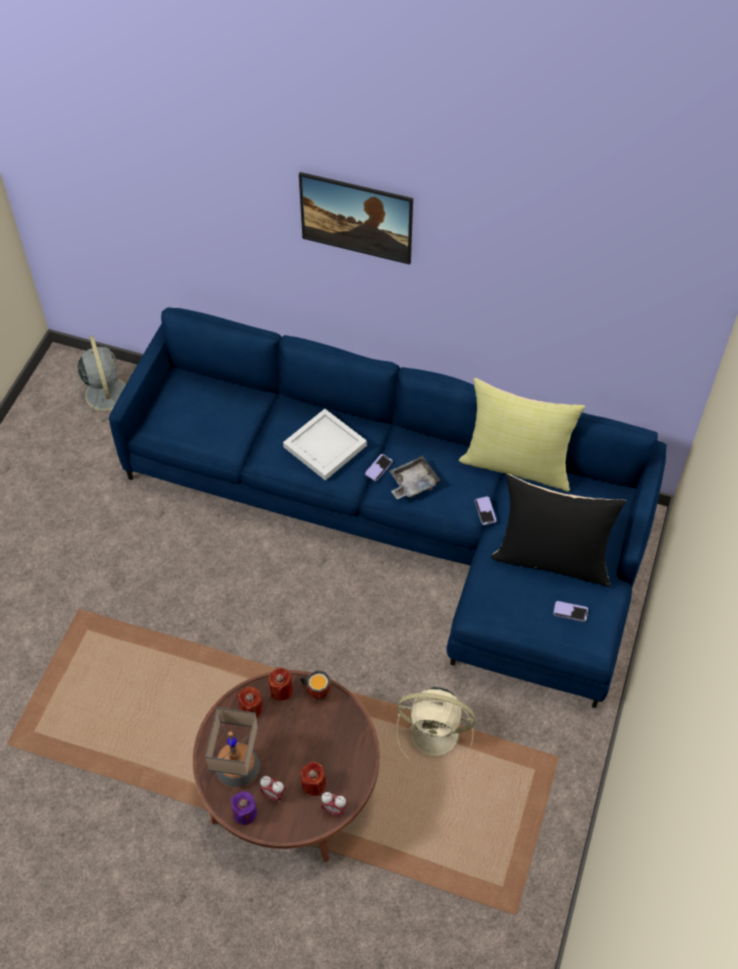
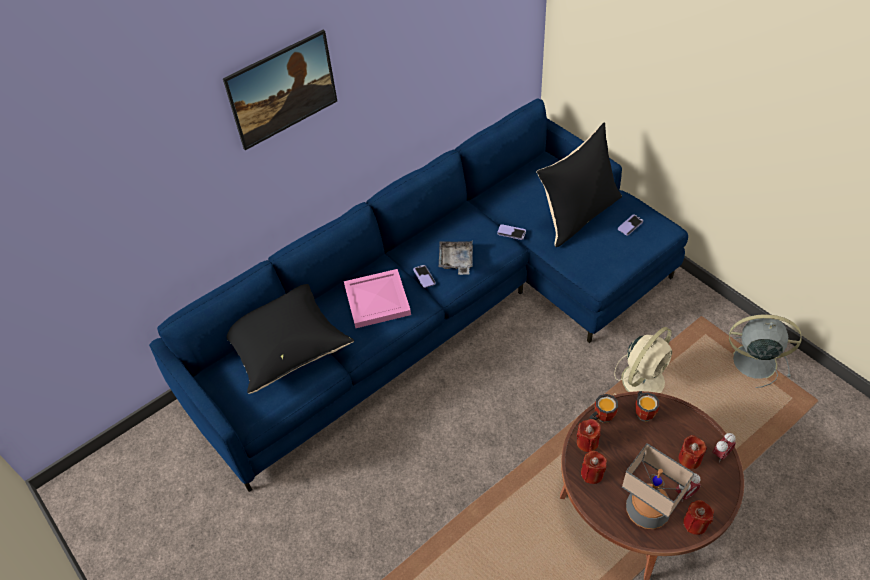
camera: 55 degrees left, 5 degrees down
grey fan [74,336,131,421] -> grey fan moved to [729,314,802,388]
purple candle [231,791,257,825] -> red candle [683,500,714,535]
white tray [283,409,367,481] -> pink tray [344,269,411,328]
yellow pillow [459,378,585,492] -> none
none -> black pillow [227,284,354,394]
none -> mug [635,391,659,422]

